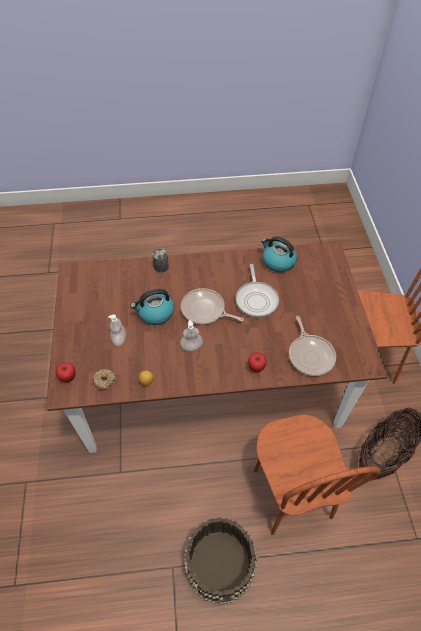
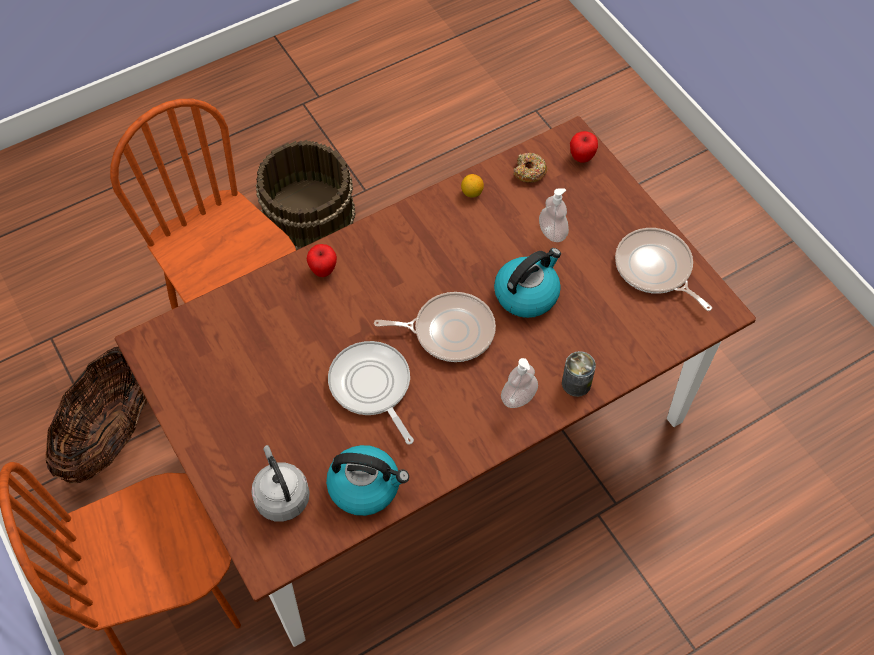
camera: 155 degrees right, 5 degrees up
soap dispenser [180,320,203,351] -> soap dispenser moved to [501,358,538,408]
frying pan [289,316,336,376] -> frying pan moved to [615,228,712,311]
none -> grey kettle [251,445,310,522]

